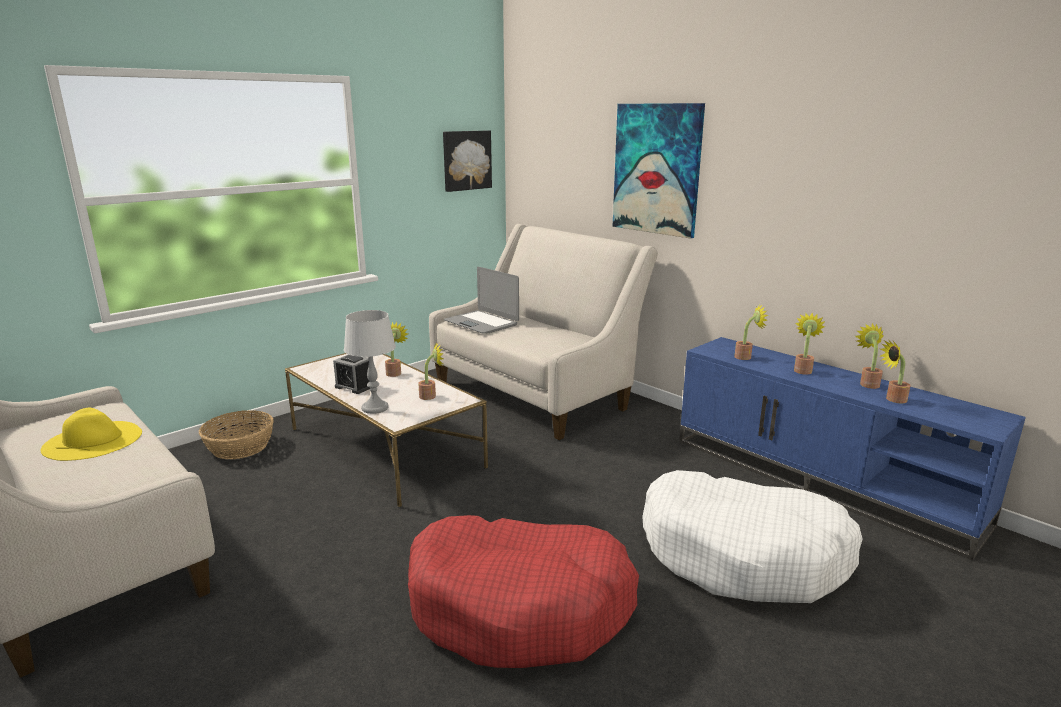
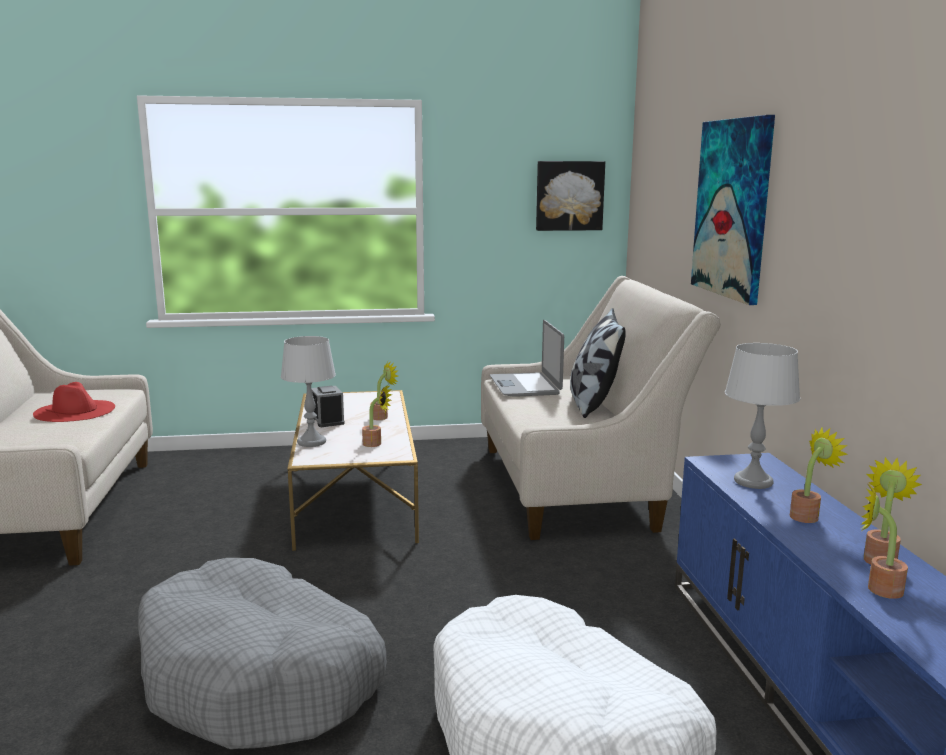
camera: 35 degrees right, 5 degrees down
yellow hat [41,408,142,461] -> red hat [33,382,115,422]
basket [199,410,274,459] -> none
red dog bed [408,515,639,668] -> grey dog bed [138,558,386,749]
potted plant [734,305,768,360] -> grey table lamp [725,343,800,489]
none -> pillow [570,308,625,418]

